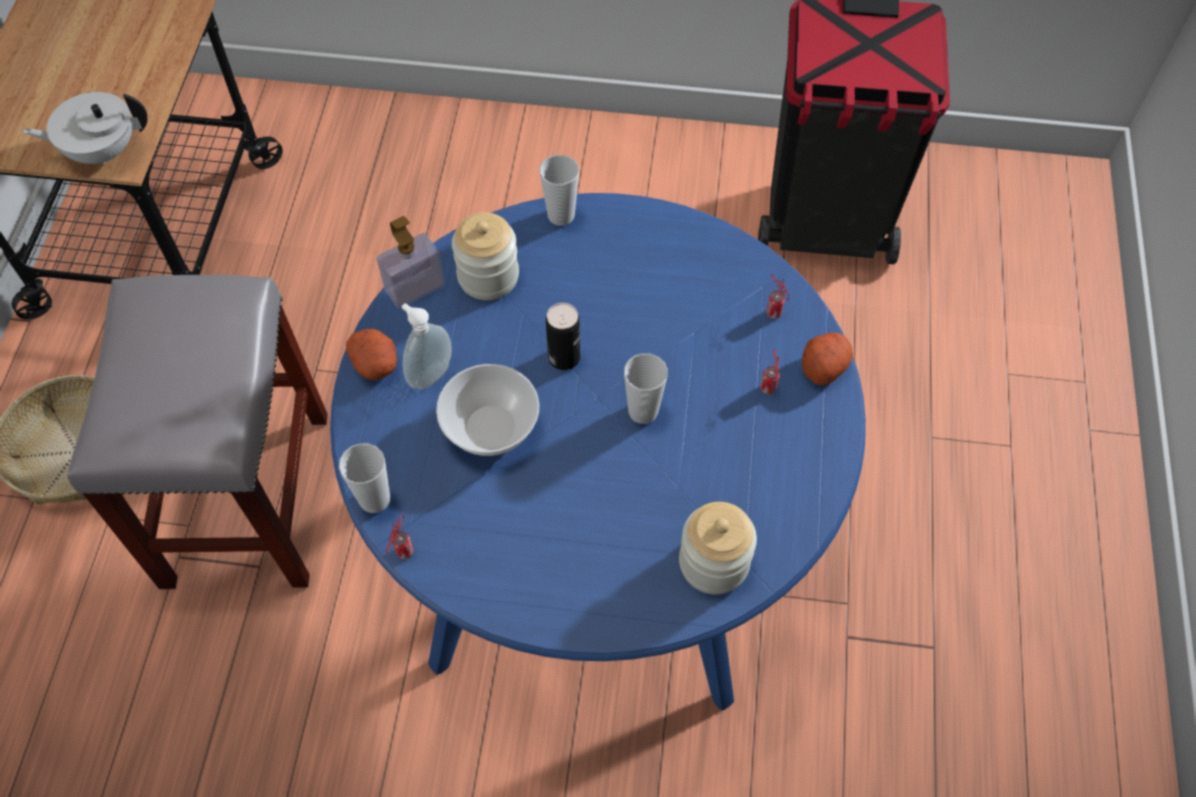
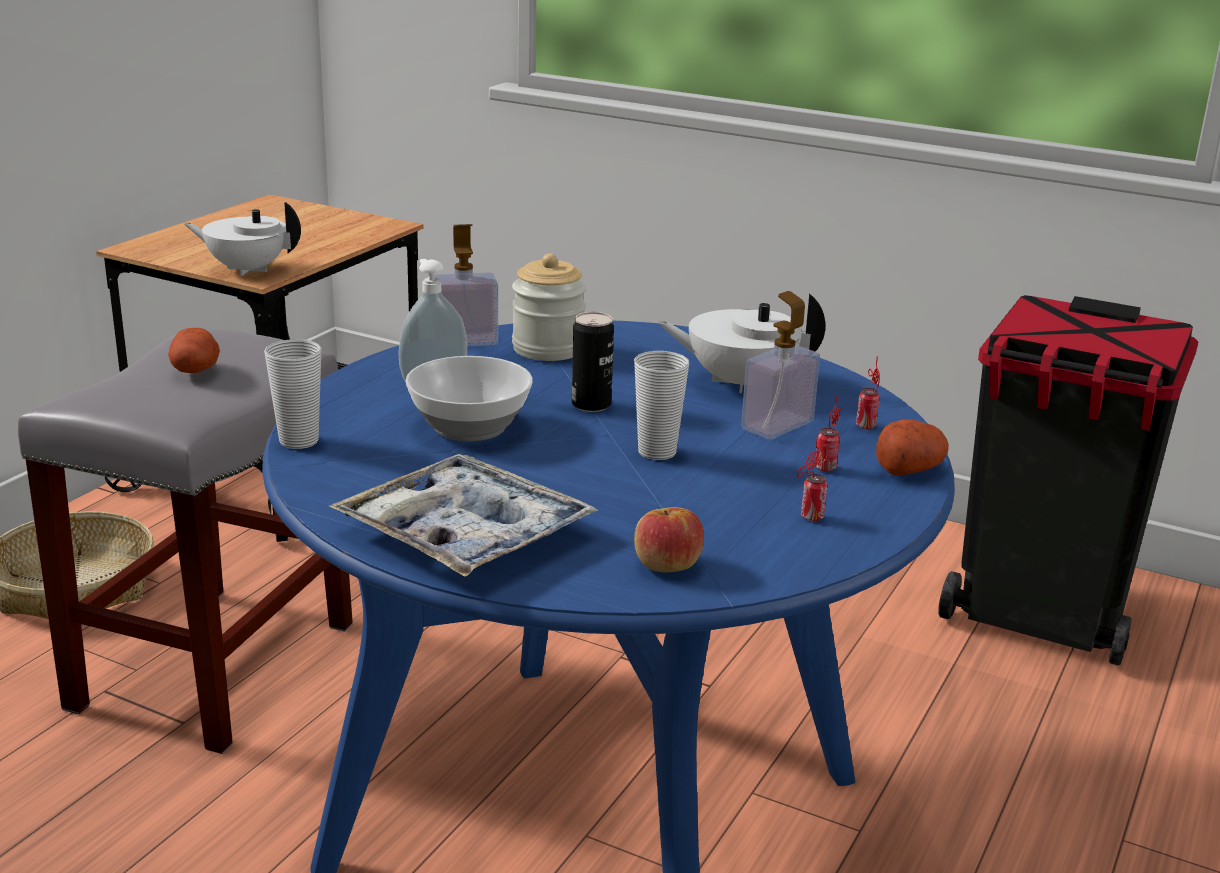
camera: 20 degrees right, 35 degrees down
potato [346,329,397,380] -> potato moved to [168,328,220,373]
can [386,515,413,559] -> can moved to [797,438,829,521]
cup [540,155,579,226] -> none
jar [679,502,757,595] -> apple [634,507,704,573]
none -> tray [329,454,599,577]
none -> white teapot [657,293,825,393]
none -> soap dispenser [741,291,820,439]

